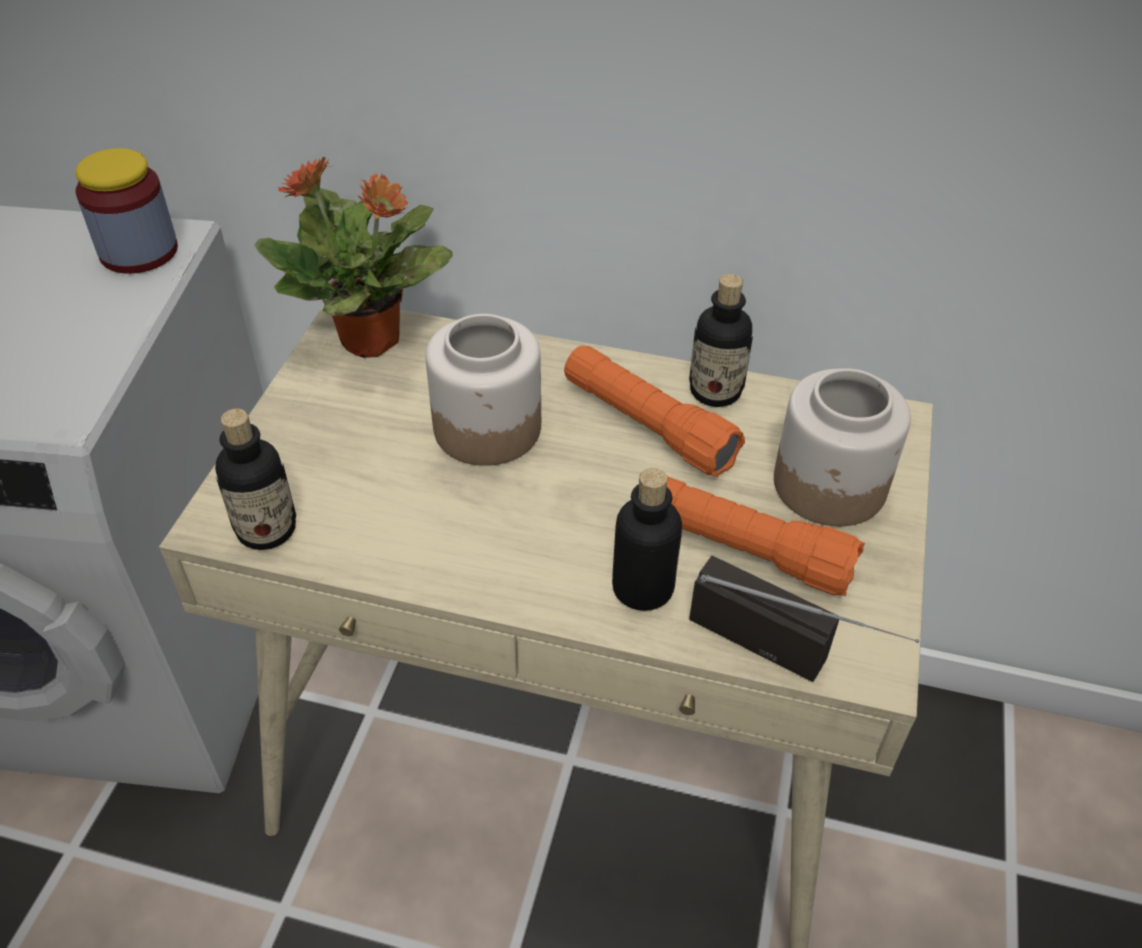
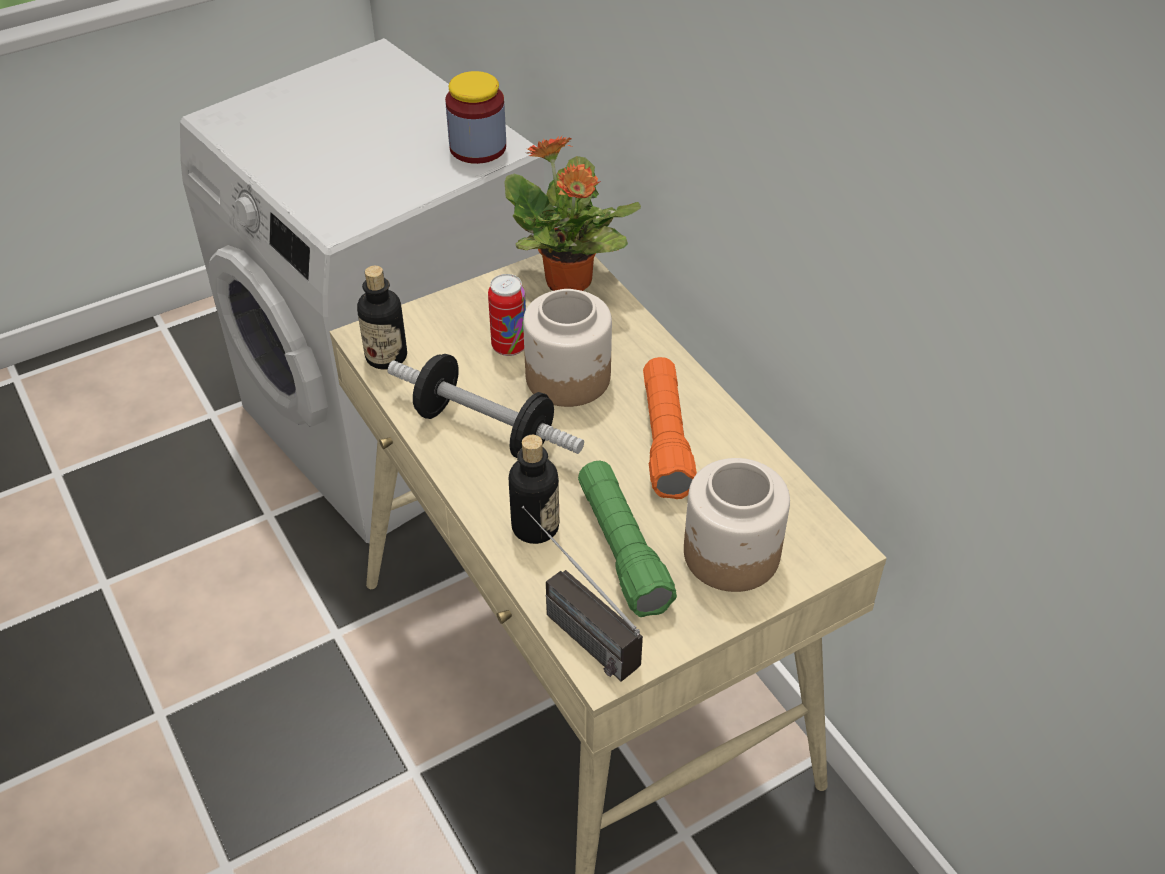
camera: 45 degrees right, 0 degrees up
orange flashlight [667,476,865,596] -> green flashlight [578,461,677,617]
bottle [689,274,753,407] -> none
radio [689,555,919,682] -> radio turned 150 degrees clockwise [522,506,643,682]
none -> dumbbell [387,354,584,458]
none -> can [488,274,526,356]

